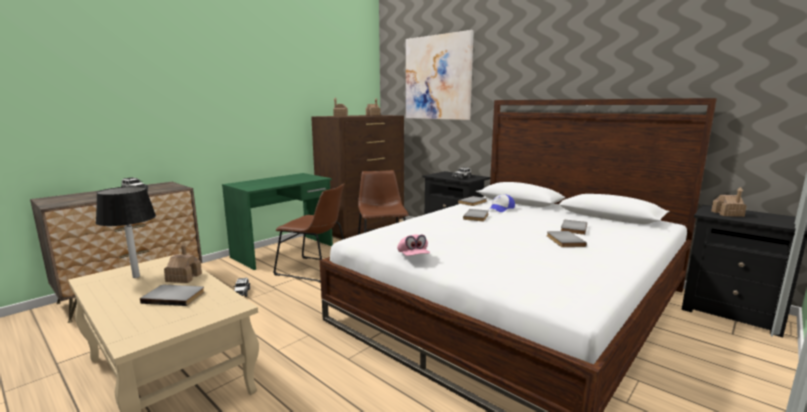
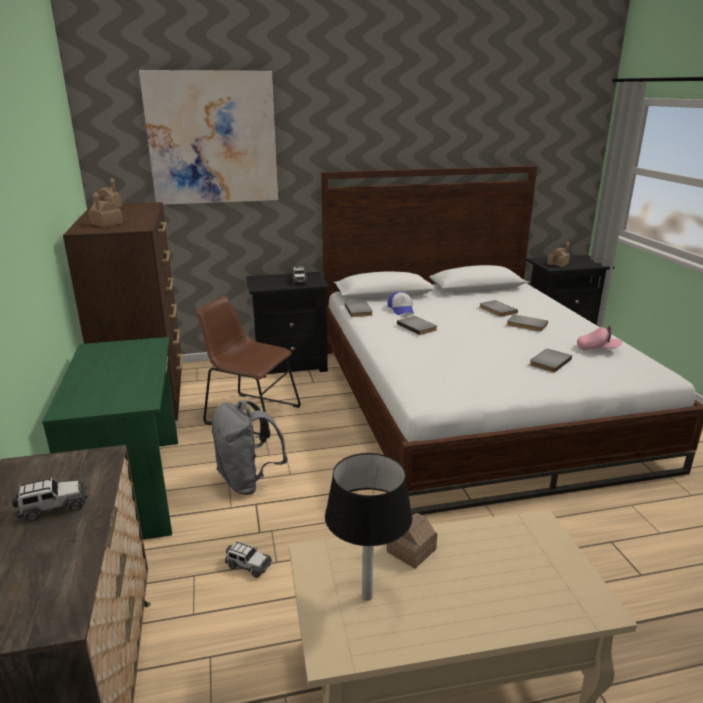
camera: 55 degrees left, 10 degrees up
grey book [140,285,205,306] -> grey book moved to [529,349,572,373]
brown chair [273,184,344,283] -> grey backpack [212,400,288,495]
pink cap [397,234,430,256] -> pink cap moved to [577,326,623,350]

